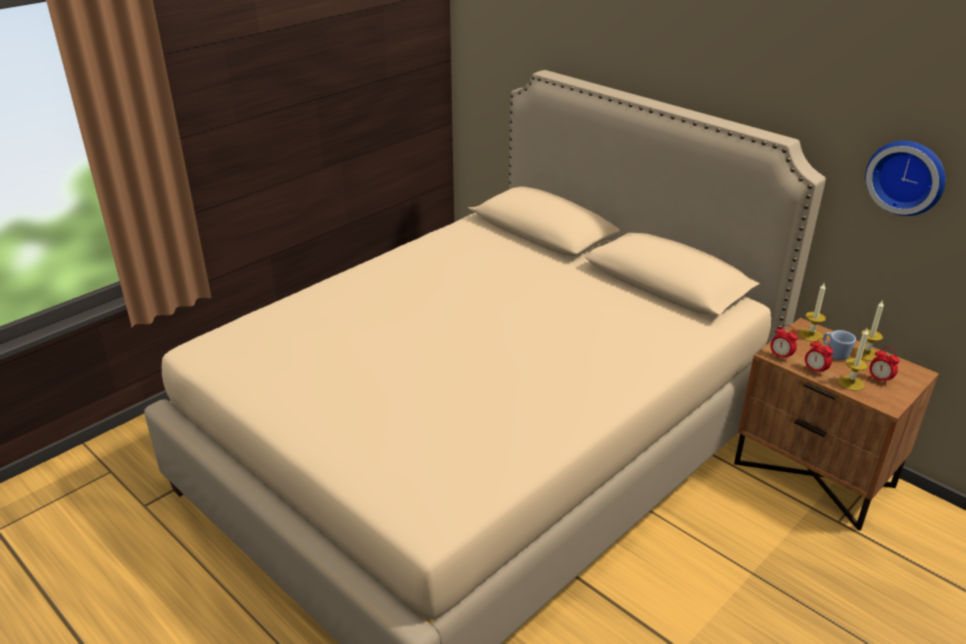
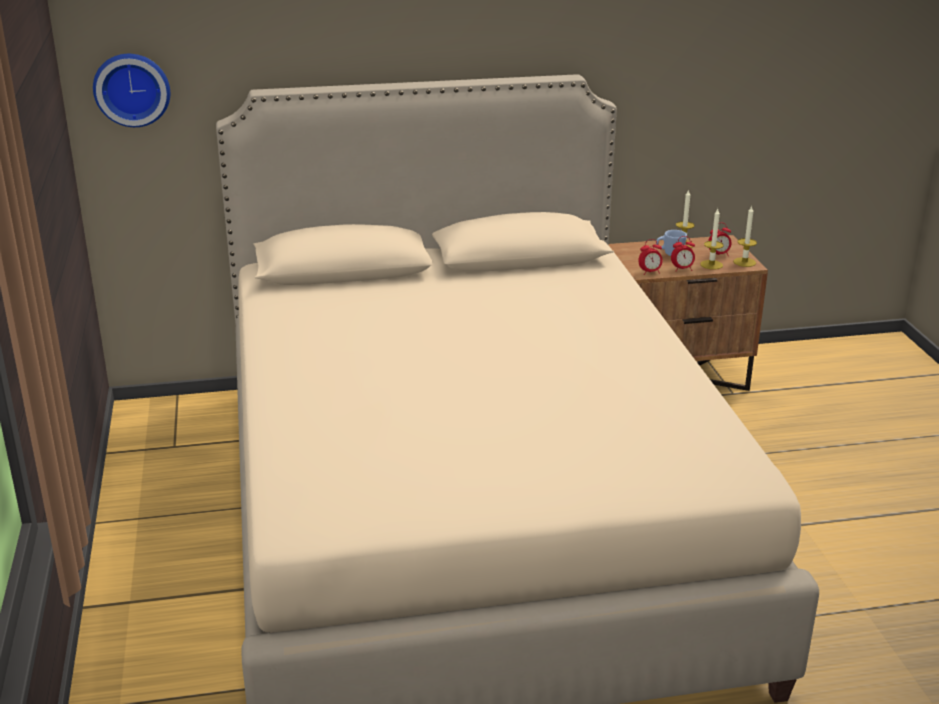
camera: 55 degrees left, 5 degrees down
candle [799,283,826,342] -> candle moved to [733,206,757,267]
wall clock [865,141,945,216] -> wall clock moved to [93,54,170,127]

